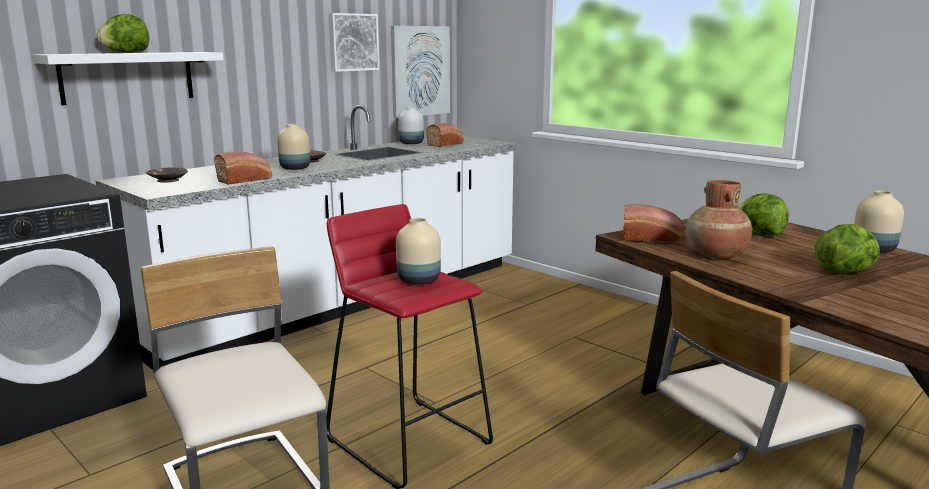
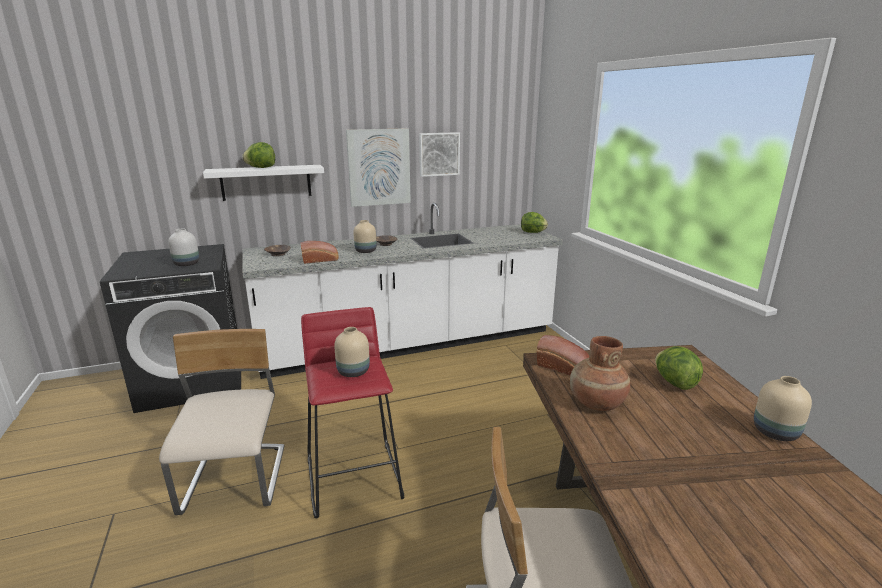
camera: 25 degrees right, 5 degrees up
picture [391,26,450,118] -> picture moved to [346,129,411,207]
white vase [398,107,424,144] -> white vase moved to [168,228,199,266]
bread [426,123,464,147] -> none
lettuce [815,224,880,273] -> lettuce moved to [521,212,548,233]

